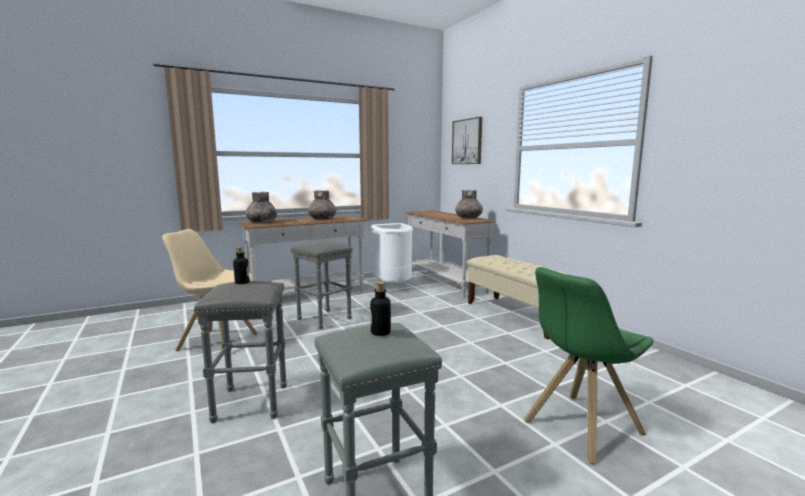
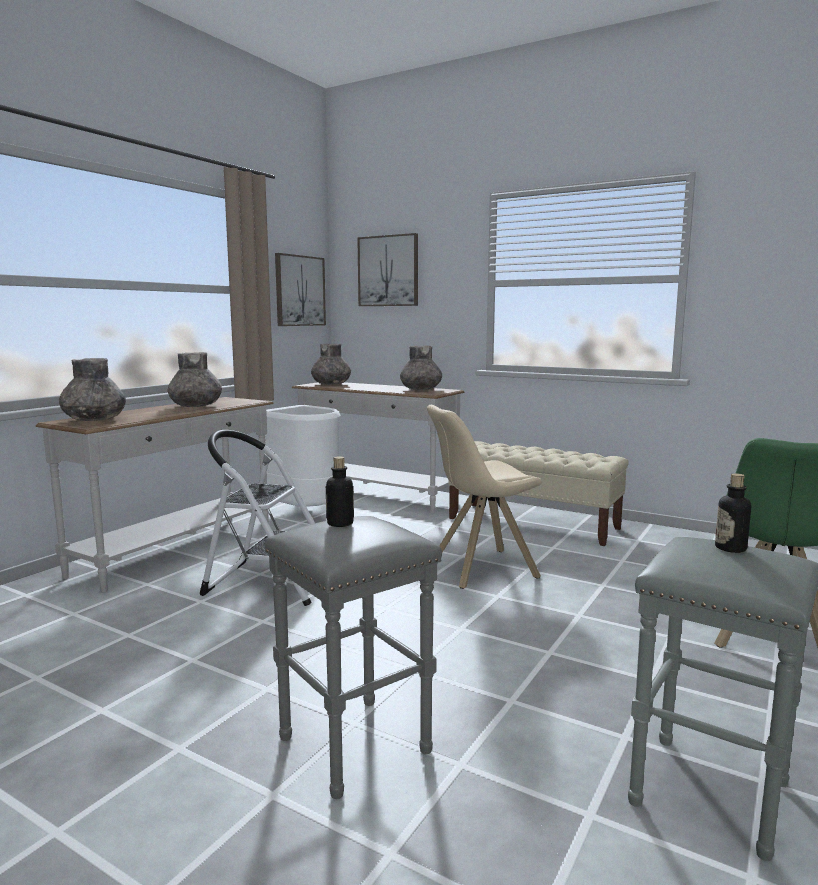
camera: 30 degrees left, 0 degrees up
beige chair [162,229,258,356] -> beige chair moved to [427,405,542,589]
grey stool [291,241,353,329] -> step ladder [200,430,315,606]
none -> picture [275,253,326,326]
none -> grey vase [311,344,351,385]

